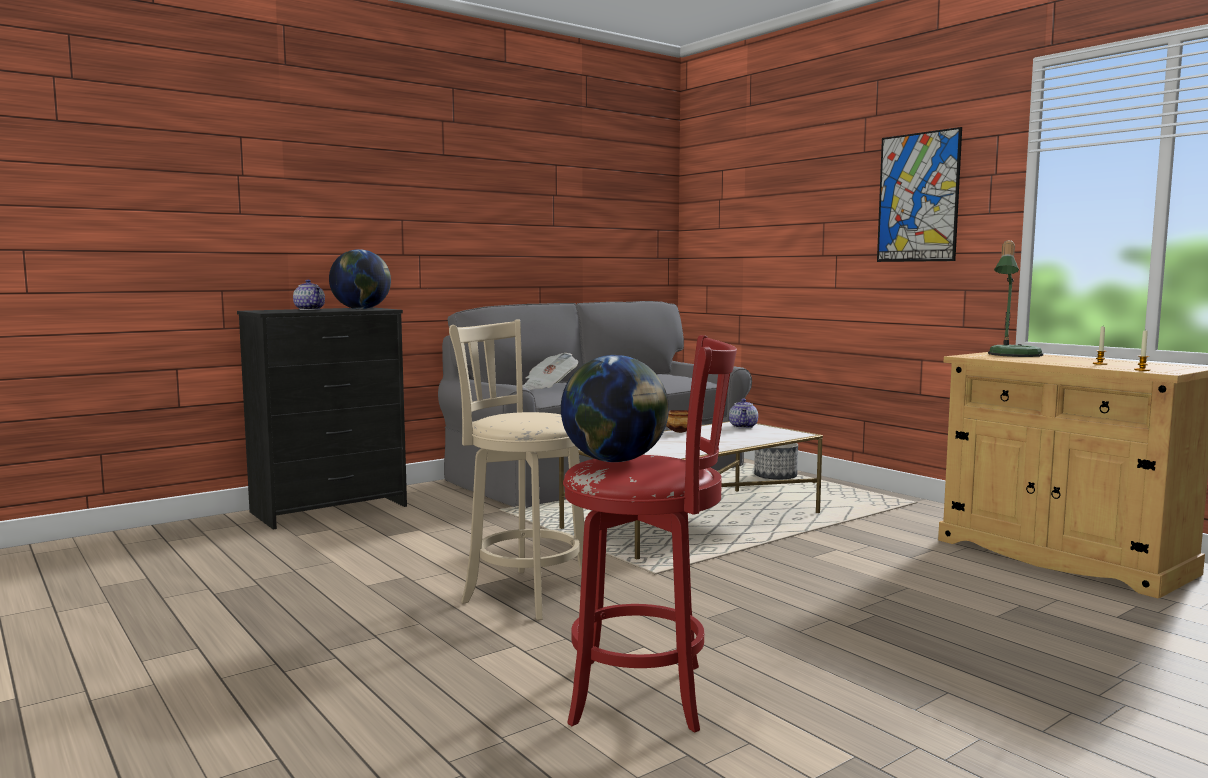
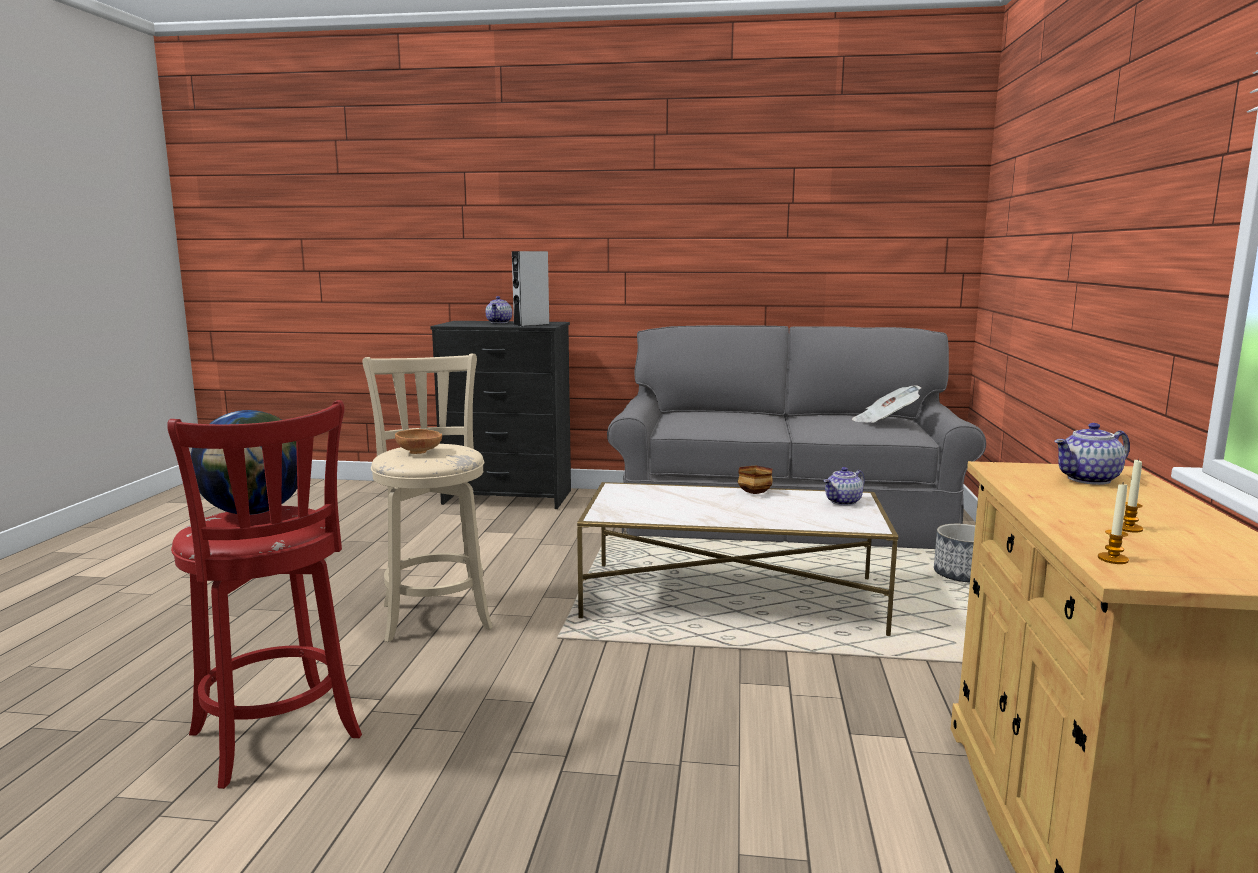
camera: 45 degrees right, 5 degrees up
globe [329,249,391,309] -> grey speaker [512,251,550,327]
newspaper [523,353,578,390] -> newspaper moved to [852,385,921,423]
picture [877,127,962,262] -> none
table lamp [988,240,1043,357] -> teapot [1054,423,1130,485]
none -> brown bowl [395,429,442,454]

